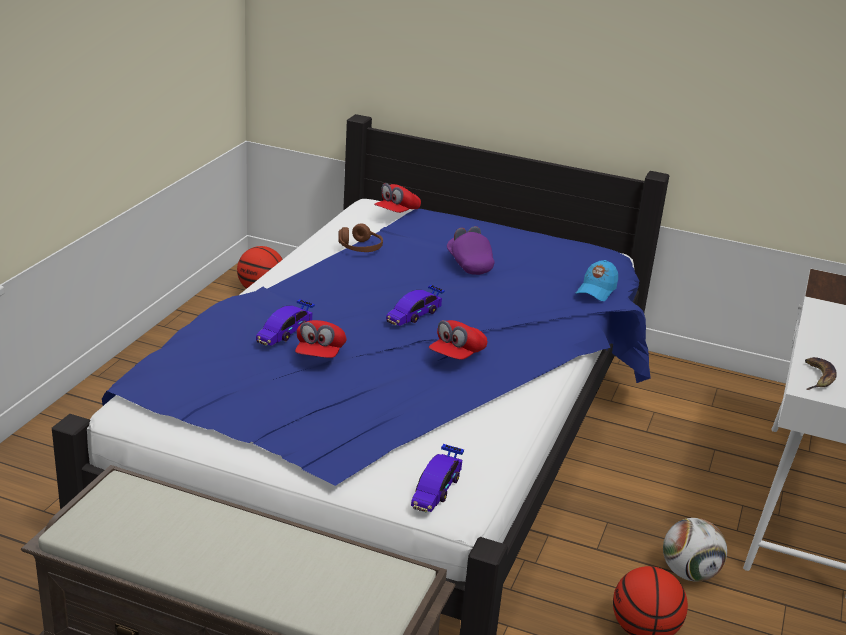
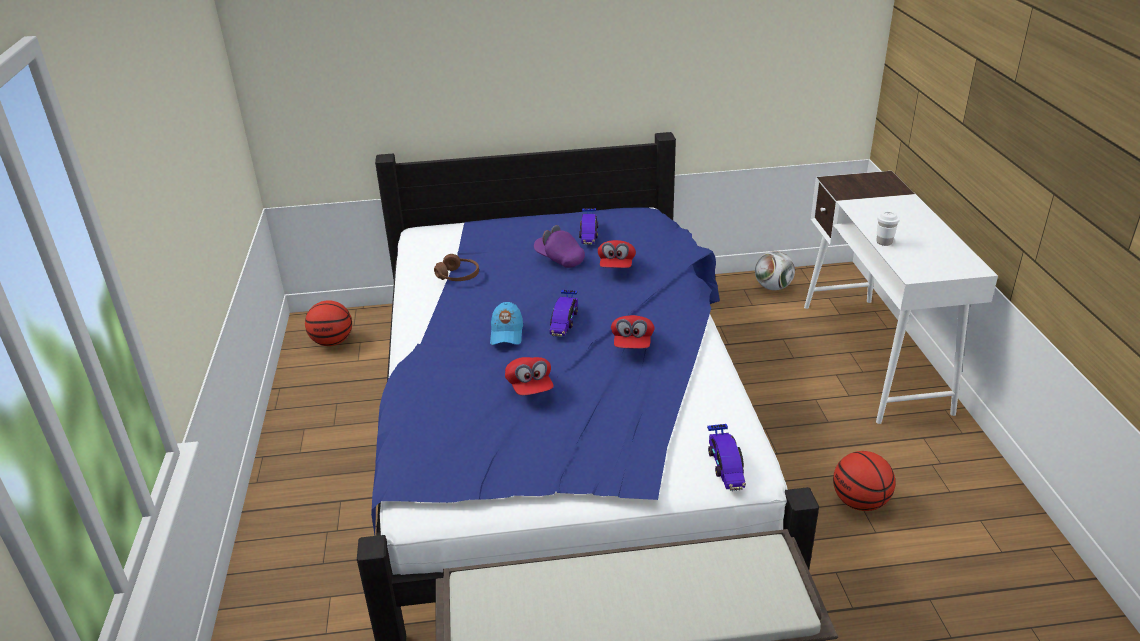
camera: 25 degrees left, 5 degrees up
toy car [256,299,315,346] -> toy car moved to [579,208,599,244]
red cap [374,183,421,213] -> red cap moved to [598,240,636,268]
blue cap [576,260,618,301] -> blue cap moved to [490,302,523,345]
football [663,518,727,581] -> football moved to [755,251,795,290]
banana [805,357,837,390] -> none
none -> white cup [876,211,900,246]

